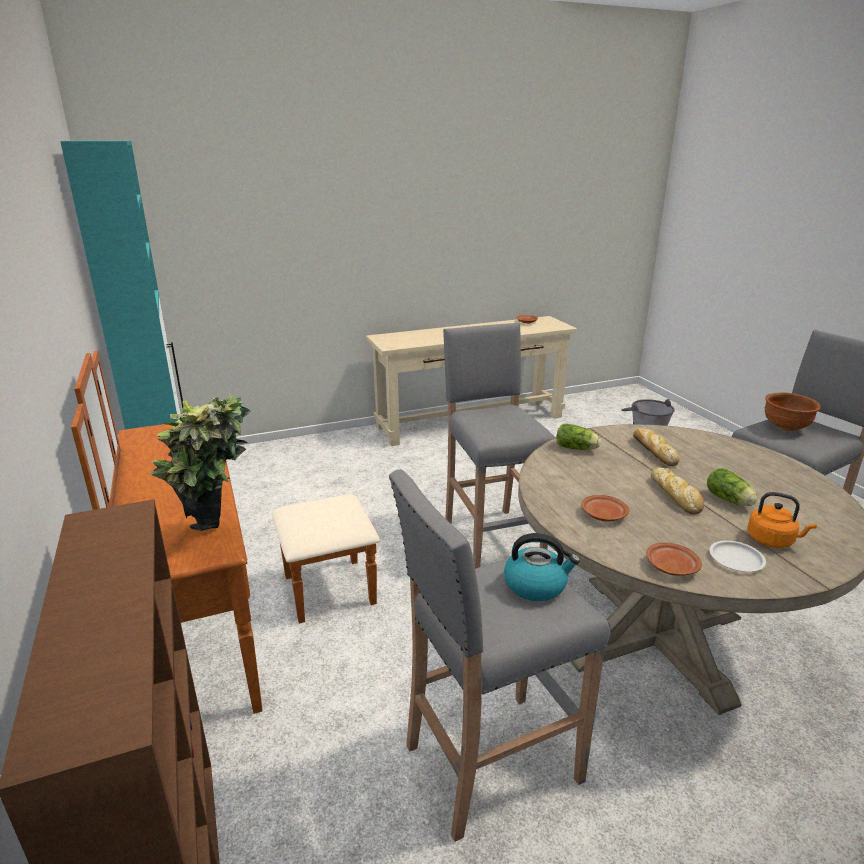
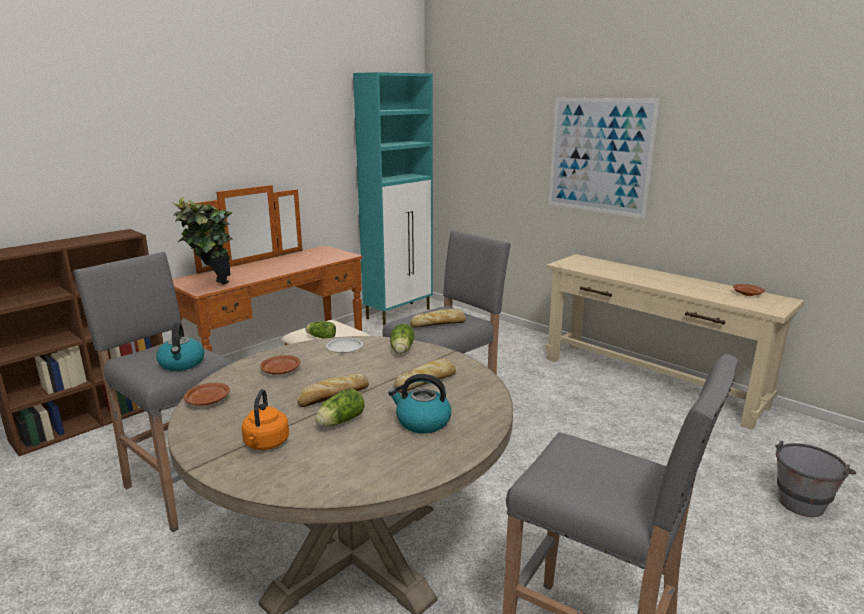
camera: 65 degrees right, 5 degrees down
white plate [710,540,766,571] -> white plate moved to [326,338,363,353]
brown bowl [765,392,821,431] -> none
none -> lettuce [305,321,336,339]
none -> kettle [388,374,451,434]
none -> bread [410,309,466,328]
none -> picture [549,98,660,219]

